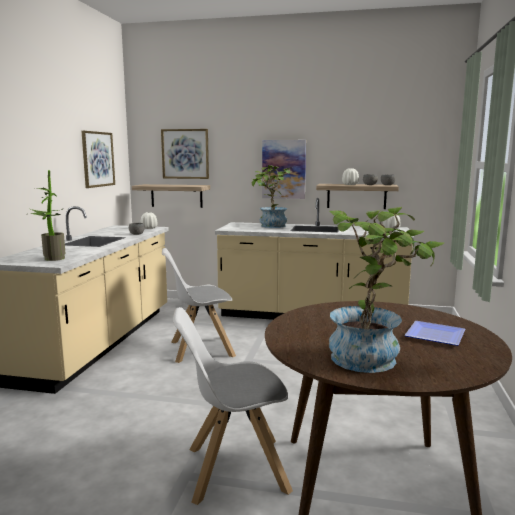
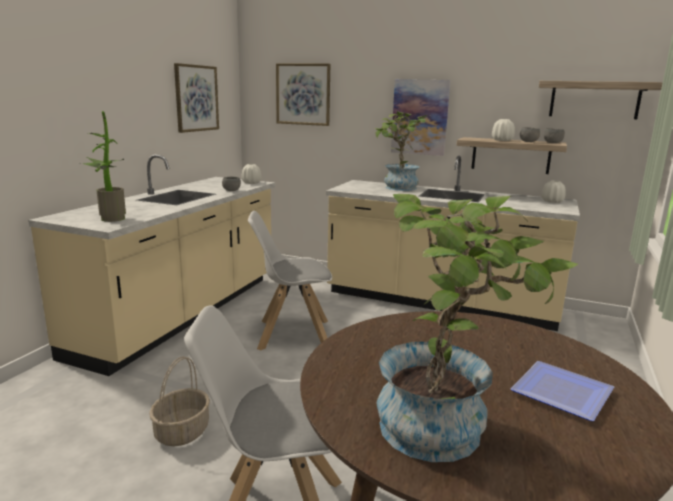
camera: 10 degrees right, 5 degrees up
shelf [132,184,210,208] -> shelf moved to [539,81,663,119]
none -> basket [149,356,210,446]

